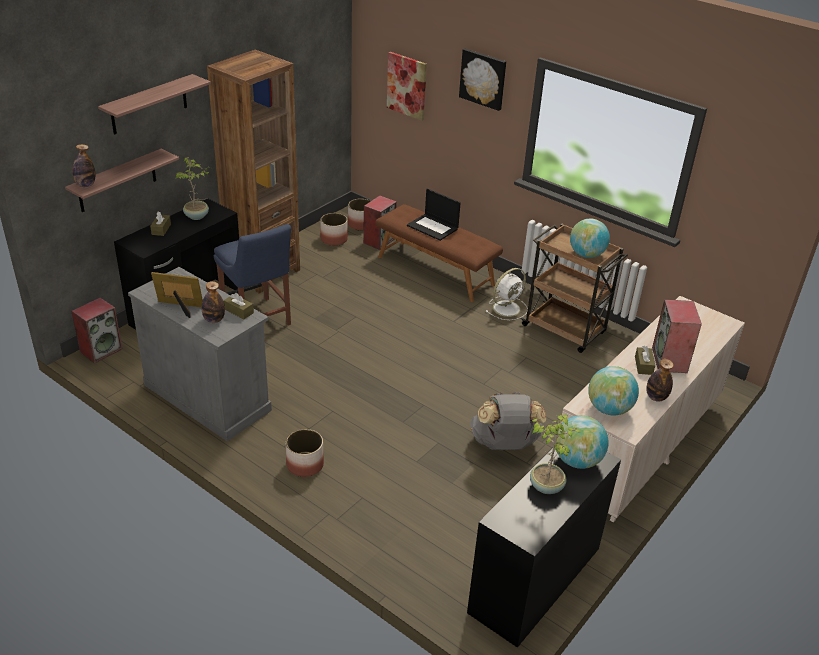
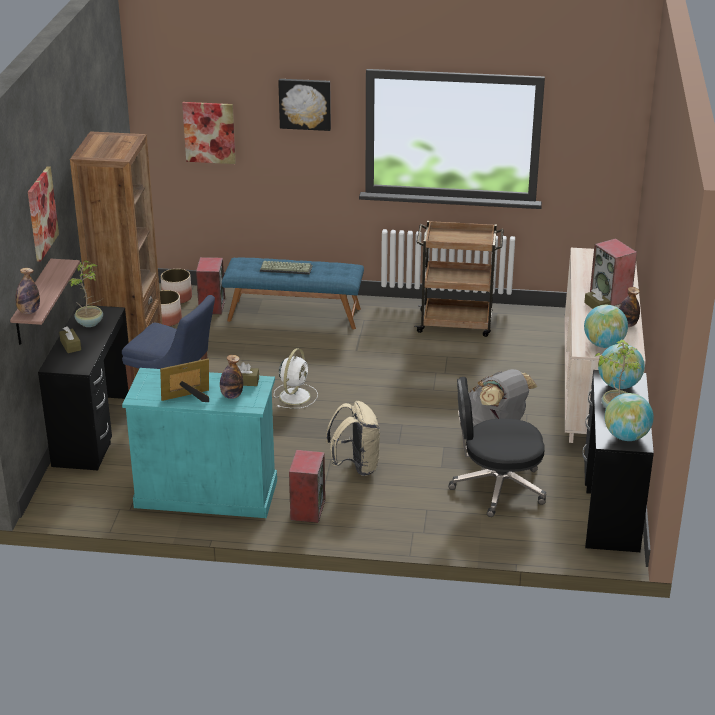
camera: 30 degrees left, 5 degrees down
speaker [71,298,122,363] -> speaker moved to [289,450,325,523]
shelf [98,74,211,135] -> picture [28,166,59,262]
grey cabinet [128,267,272,441] -> turquoise cabinet [122,368,277,518]
planter [286,429,324,477] -> none
brown bench [375,204,503,302] -> blue bench [222,258,364,329]
laptop [407,189,461,241] -> keyboard [260,261,312,275]
white fan [486,268,528,320] -> white fan moved to [274,348,318,409]
globe [570,219,610,258] -> globe moved to [604,393,654,441]
none -> beige backpack [326,401,380,476]
none -> black office chair [449,377,546,517]

